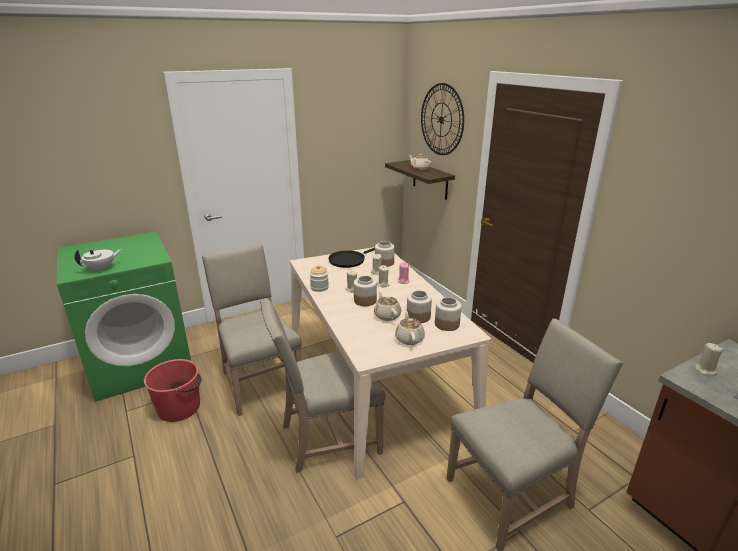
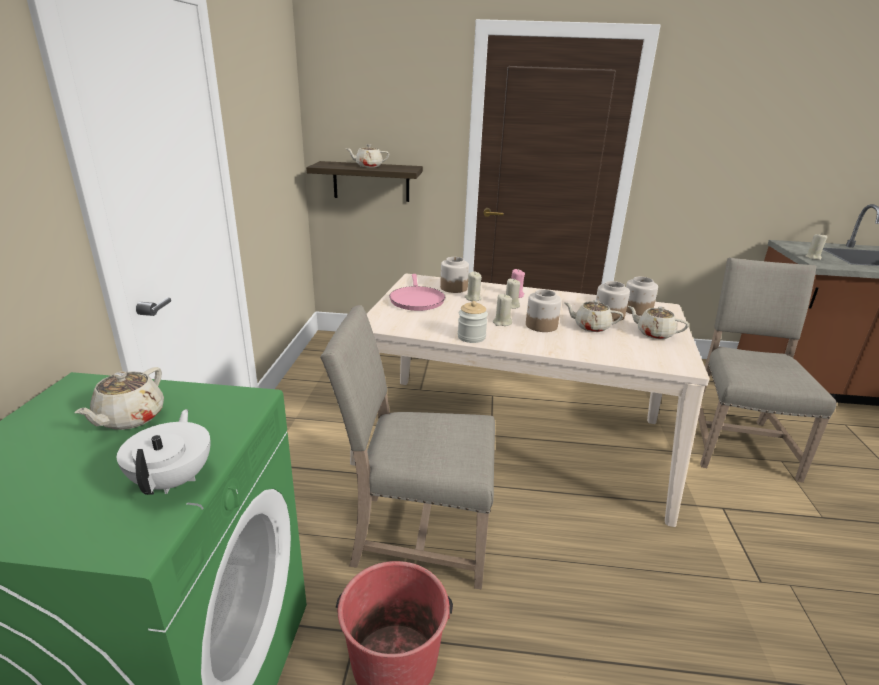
camera: 55 degrees left, 0 degrees up
beige chair [260,298,385,473] -> none
black frying pan [328,248,375,268] -> pink frying pan [389,274,445,311]
wall clock [421,83,464,155] -> none
none -> beige teapot [74,367,164,430]

